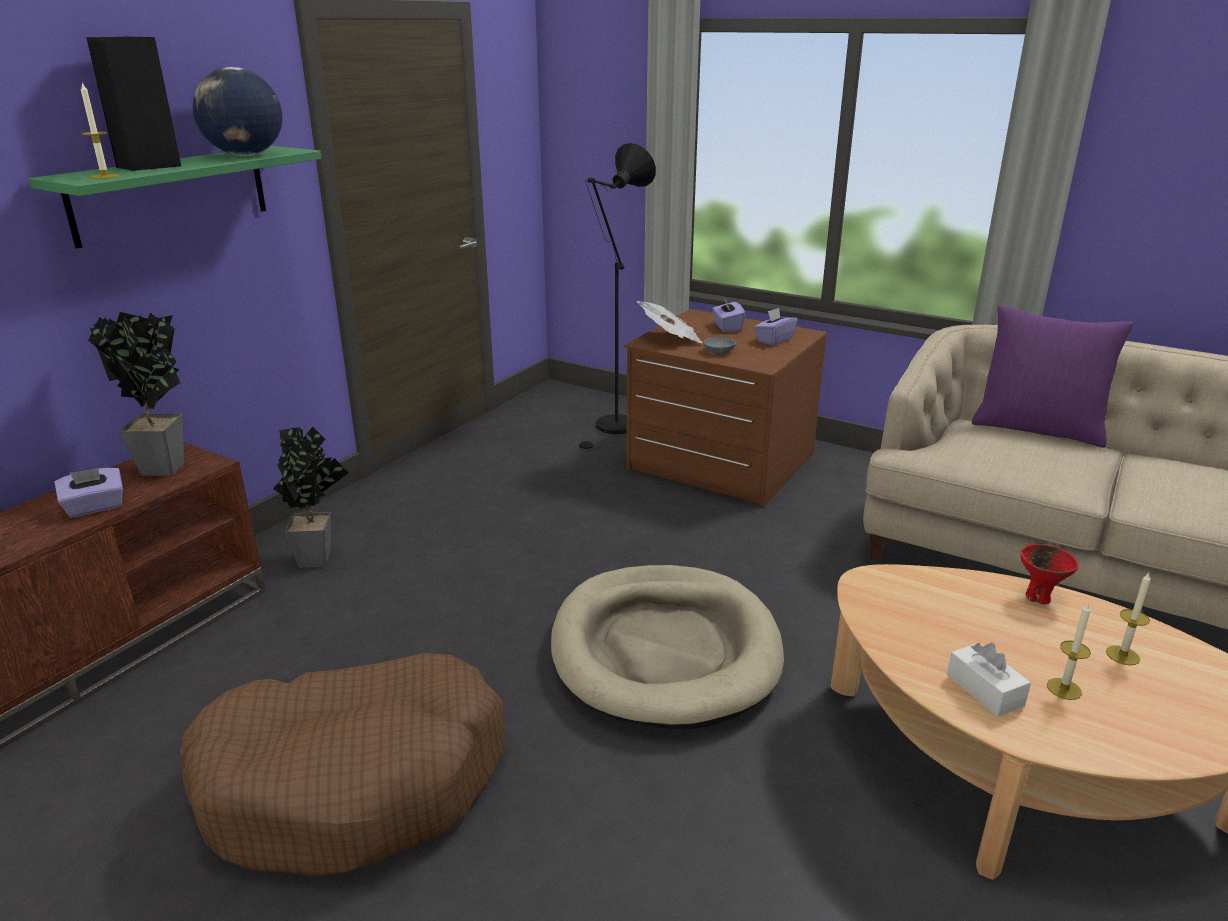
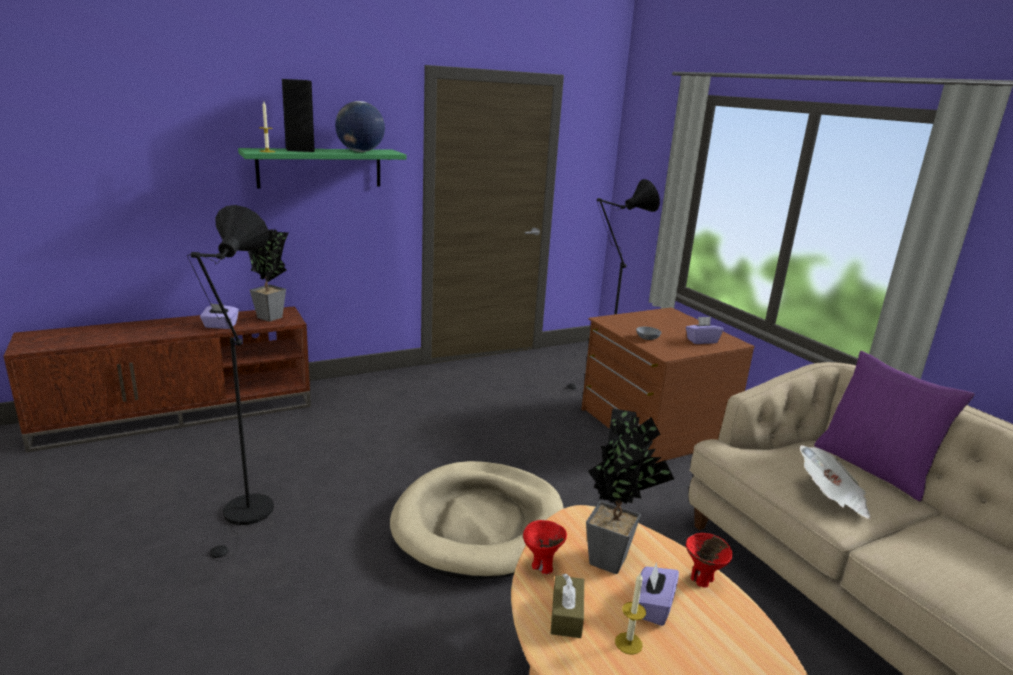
camera: 30 degrees right, 5 degrees down
brown dog bed [180,653,506,877] -> black floor lamp [187,205,274,562]
potted plant [273,427,349,568] -> potted plant moved to [586,408,674,574]
newspaper [637,301,703,343] -> newspaper moved to [800,445,870,519]
purple tissue box [712,298,745,332] -> purple tissue box moved to [639,563,679,626]
white tissue box [947,643,1031,717] -> brown tissue box [551,573,584,638]
candle [1106,573,1151,665] -> none
none -> red bowl [523,520,567,575]

